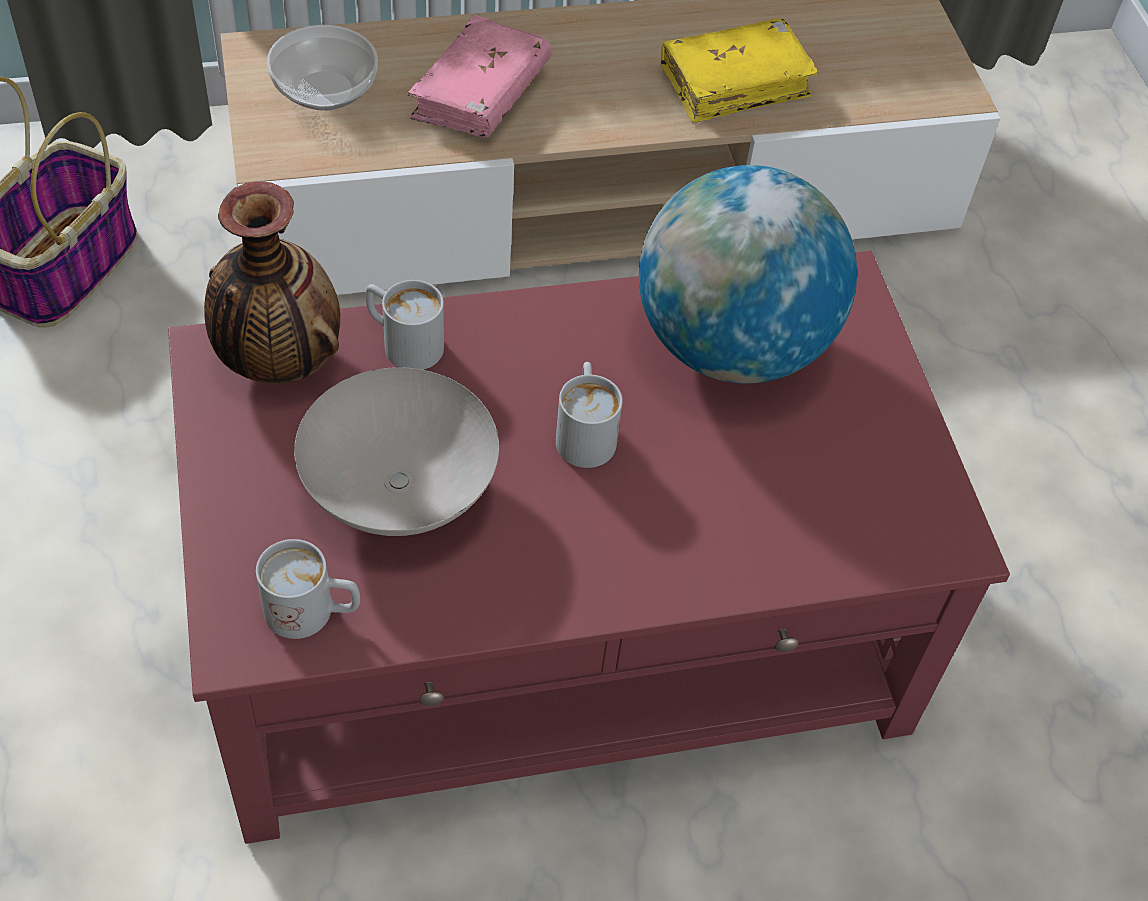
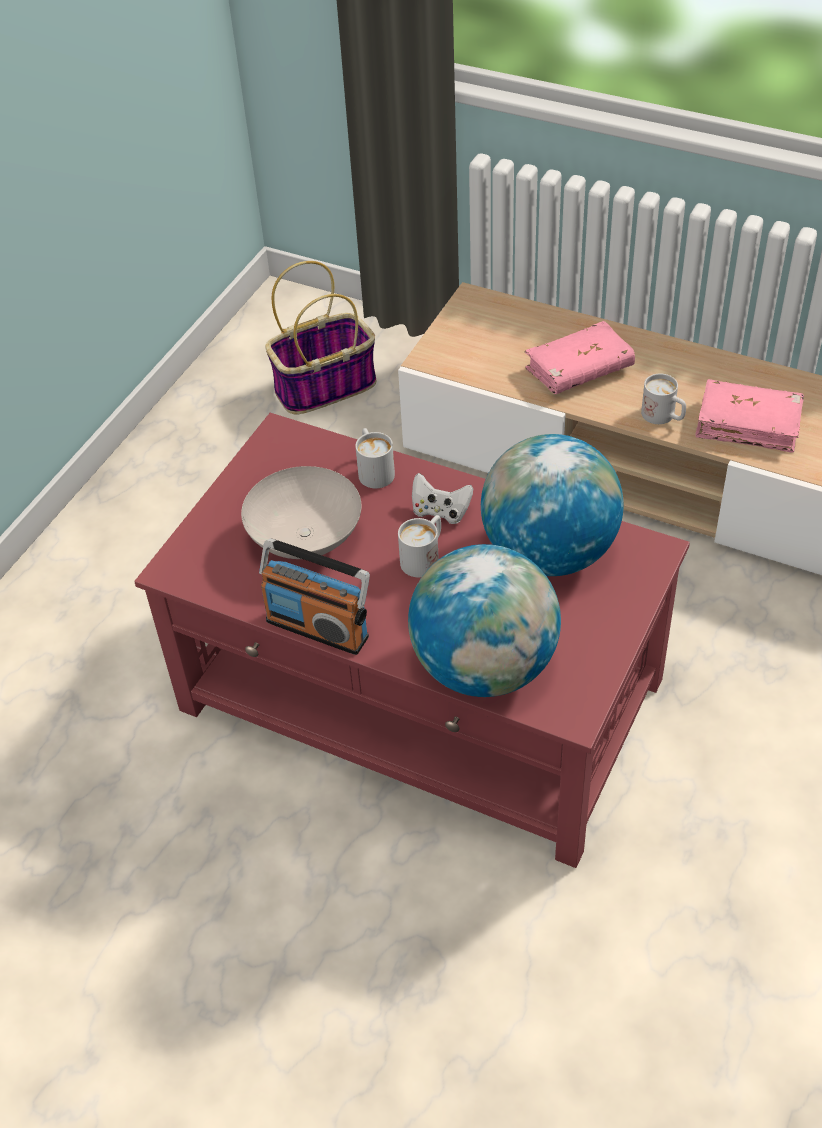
camera: 45 degrees right, 5 degrees down
vase [204,181,340,384] -> none
white mug [256,539,360,639] -> white mug moved to [641,374,686,424]
bowl [267,25,378,111] -> none
yellow book [660,18,819,123] -> pink book [695,379,804,453]
none -> radio [259,538,370,655]
none -> globe [408,544,561,697]
none -> white game controller [412,473,473,524]

